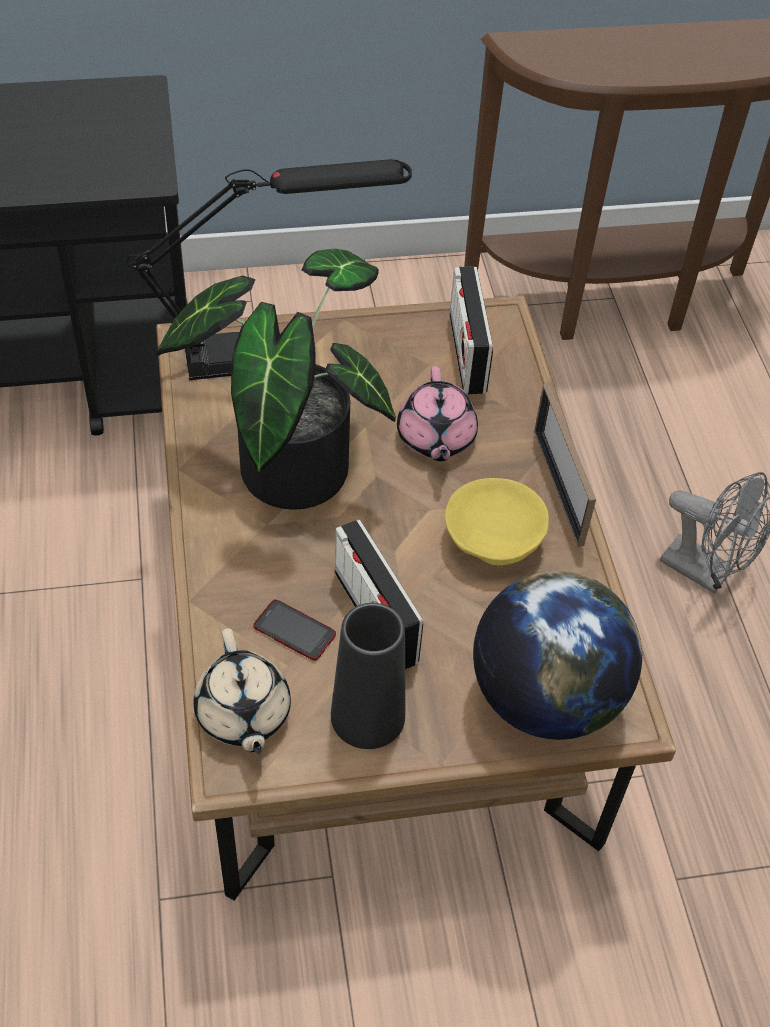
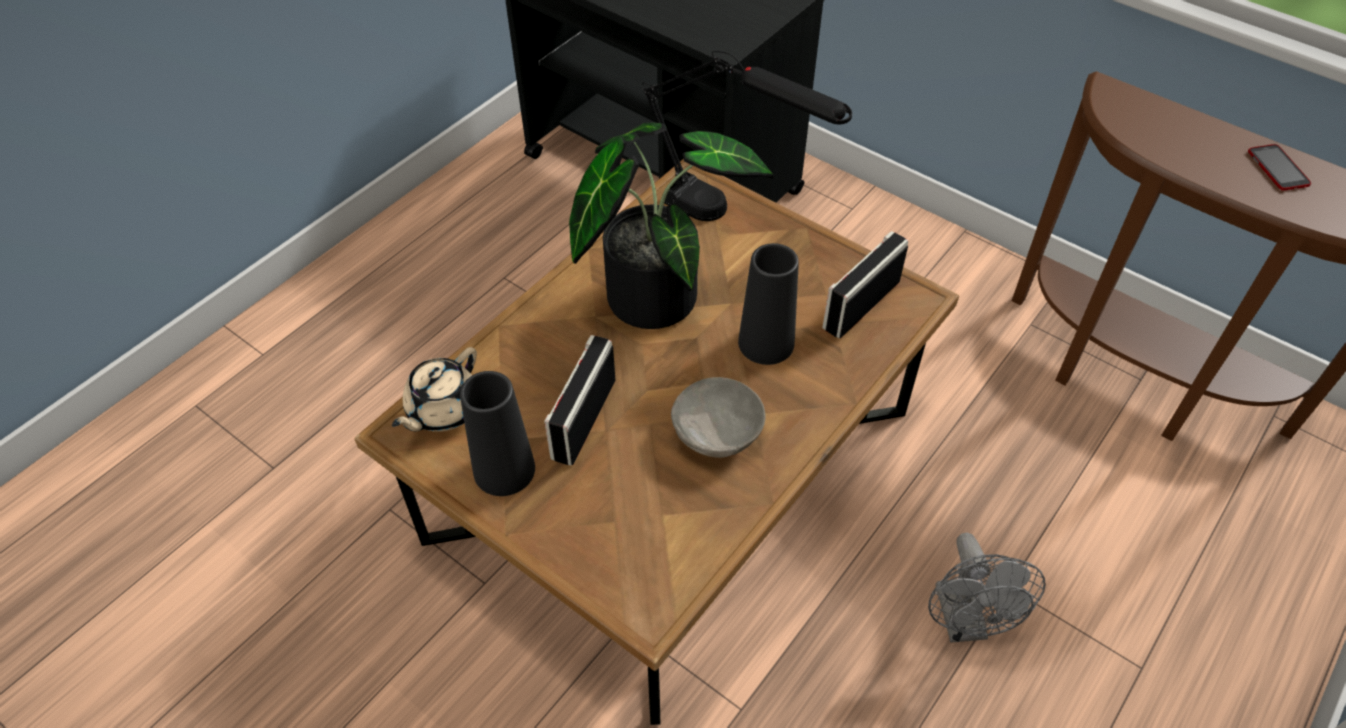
camera: 50 degrees right, 0 degrees up
phone [253,599,336,661] -> phone moved to [1248,144,1311,191]
pink teapot [397,366,478,461] -> black vase [738,243,799,365]
yellow bowl [445,478,549,565] -> grey bowl [671,377,765,458]
globe [473,571,642,740] -> none
picture frame [534,384,596,547] -> none

